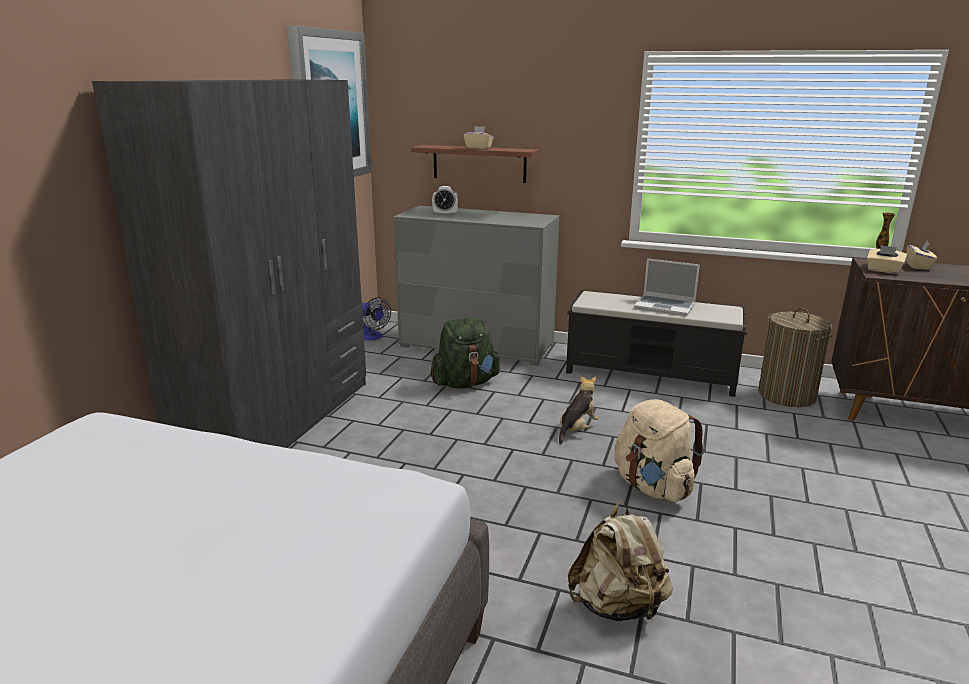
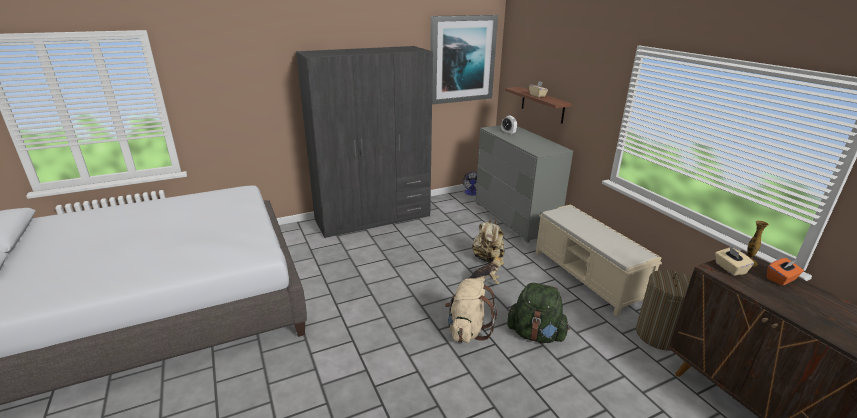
camera: 45 degrees right, 5 degrees up
green backpack [431,318,500,389] -> green backpack moved to [507,283,570,343]
black bench [566,290,747,397] -> beige bench [536,205,662,317]
beige backpack [568,501,673,622] -> beige backpack moved to [472,218,505,264]
laptop [634,258,700,316] -> none
beige tissue box [906,241,937,270] -> orange tissue box [767,258,804,286]

